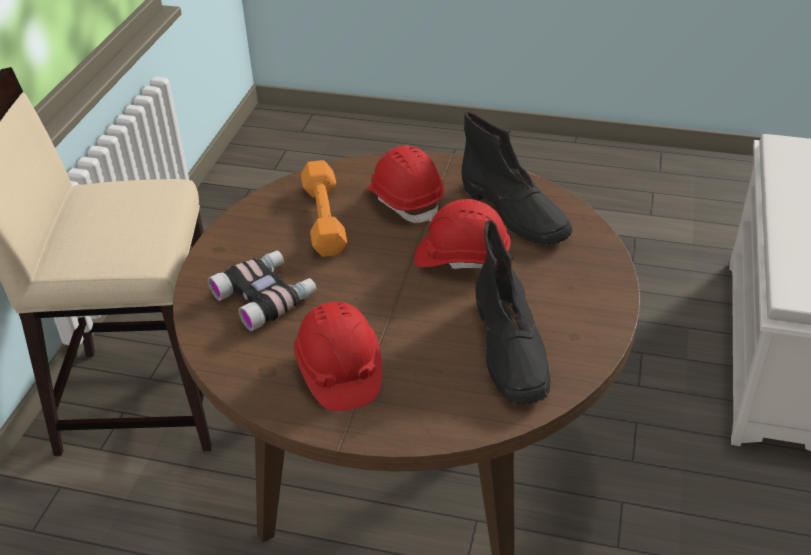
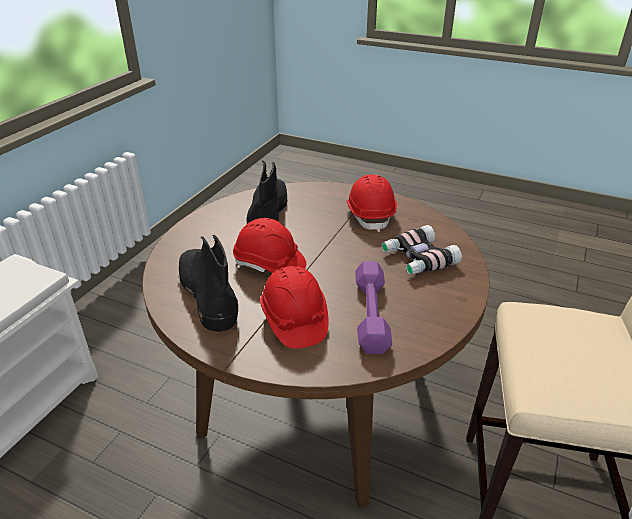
camera: 170 degrees left, 5 degrees down
orange dumbbell [301,160,347,257] -> purple dumbbell [355,261,392,354]

